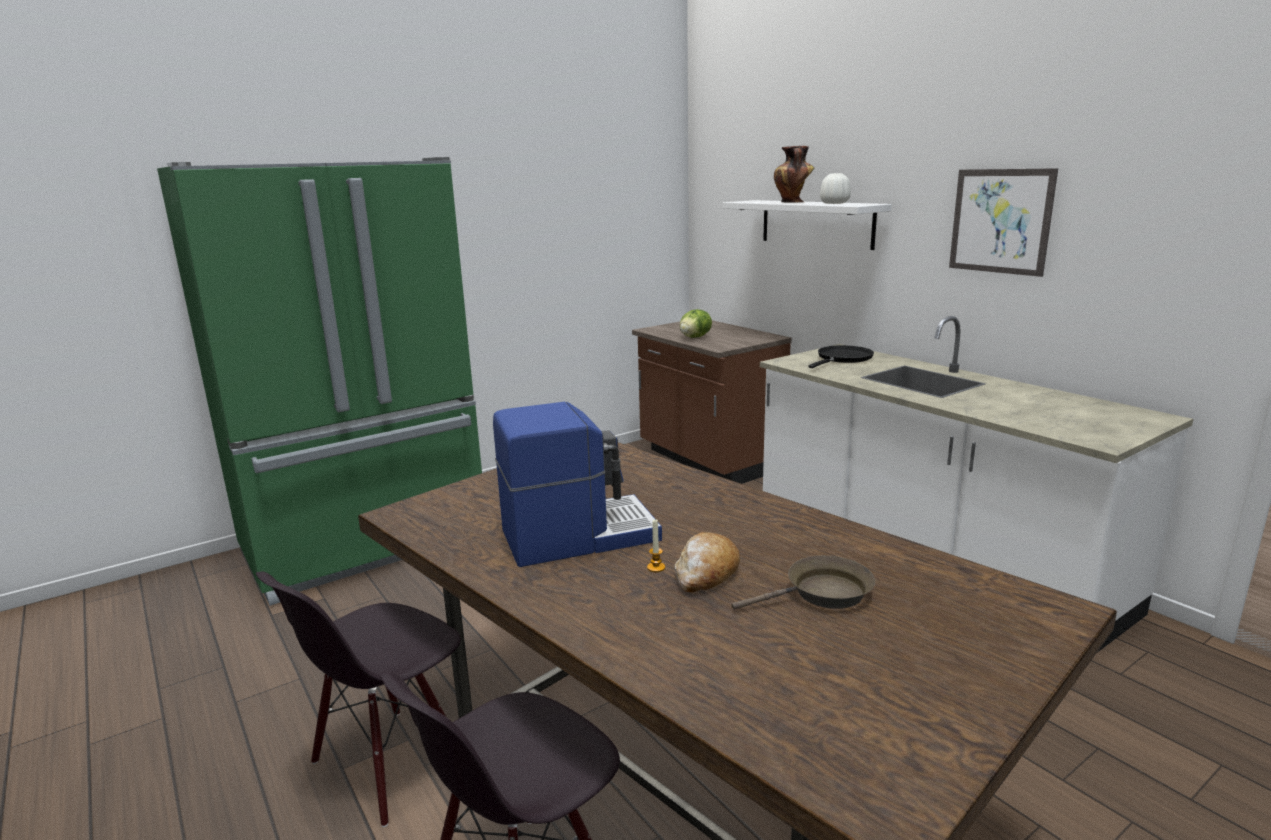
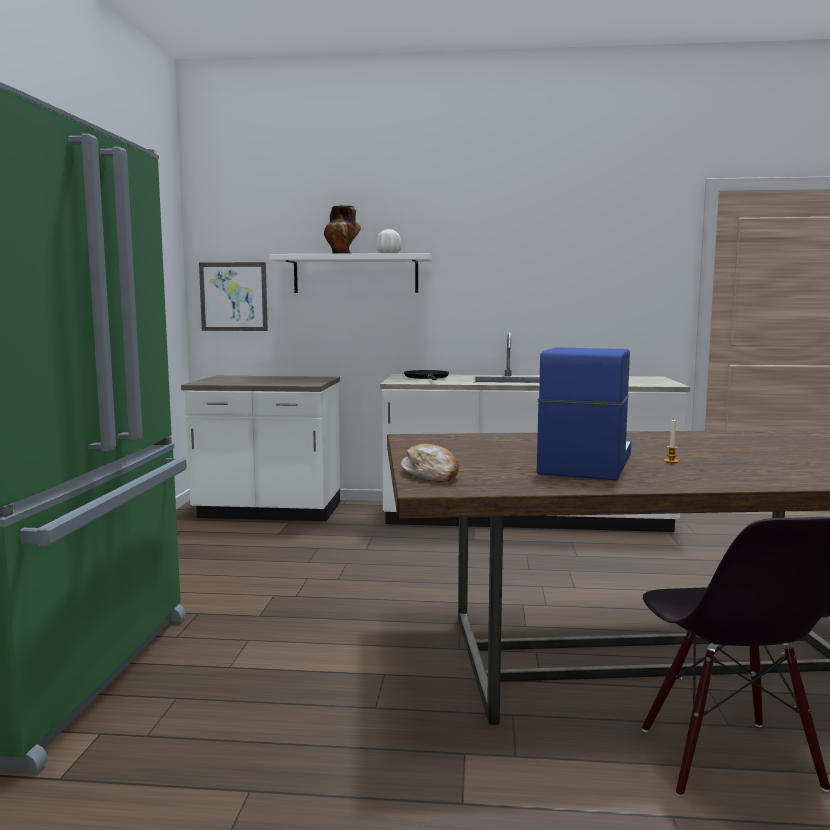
camera: 50 degrees left, 10 degrees down
black chair [256,571,461,827] -> none
brown counter [632,320,792,484] -> white counter [181,376,340,521]
bread [674,532,740,592] -> bread moved to [401,444,459,482]
lettuce [680,309,712,338] -> none
brown frying pan [731,555,875,610] -> none
picture [949,168,1058,277] -> picture moved to [199,262,268,331]

